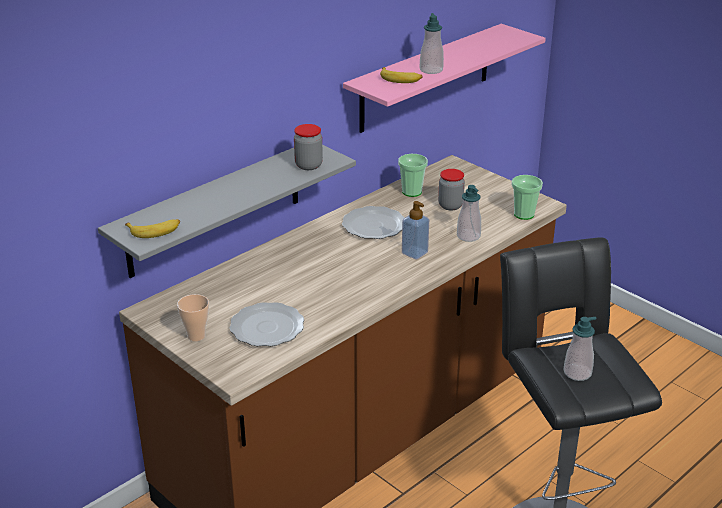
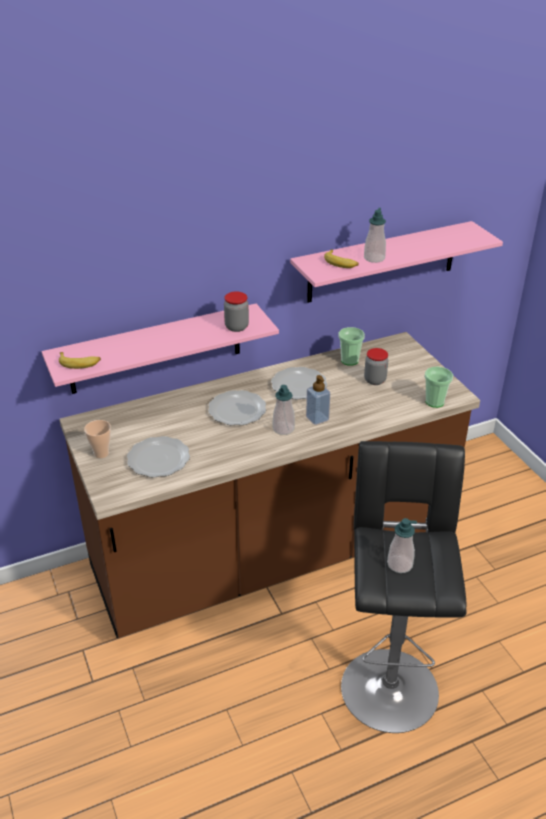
camera: 20 degrees right, 5 degrees up
grey shelf [98,145,356,278] -> pink shelf [42,304,279,394]
soap dispenser [457,185,481,242] -> soap dispenser moved to [273,385,295,435]
none -> plate [208,390,266,425]

